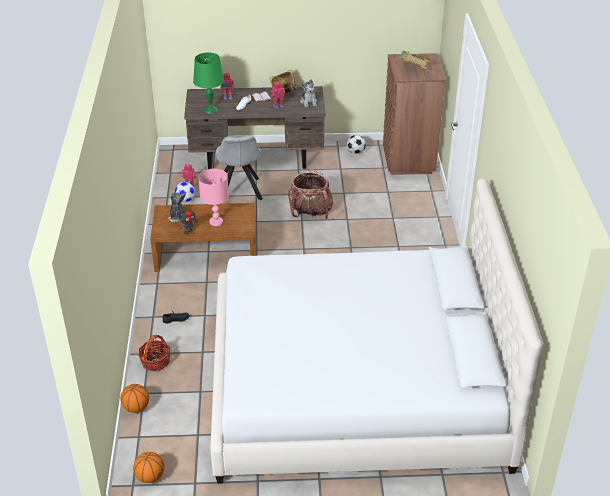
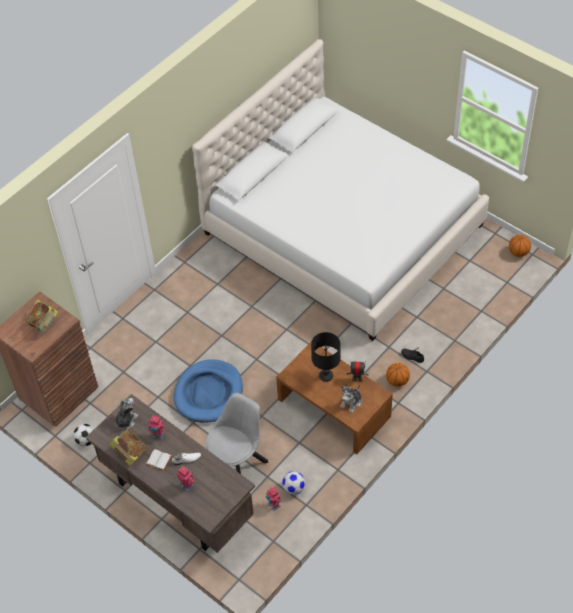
camera: 135 degrees left, 15 degrees up
basketball [120,384,149,413] -> basketball moved to [386,363,410,387]
basket [138,335,170,371] -> none
green table lamp [193,53,224,114] -> none
pink table lamp [198,168,229,226] -> black table lamp [311,332,341,382]
backpack [288,169,333,219] -> blue dog bed [173,359,243,423]

